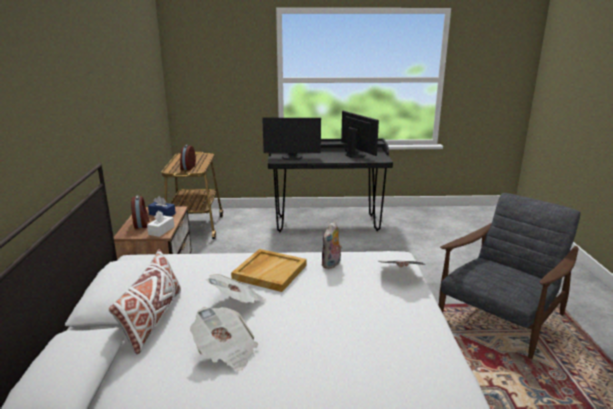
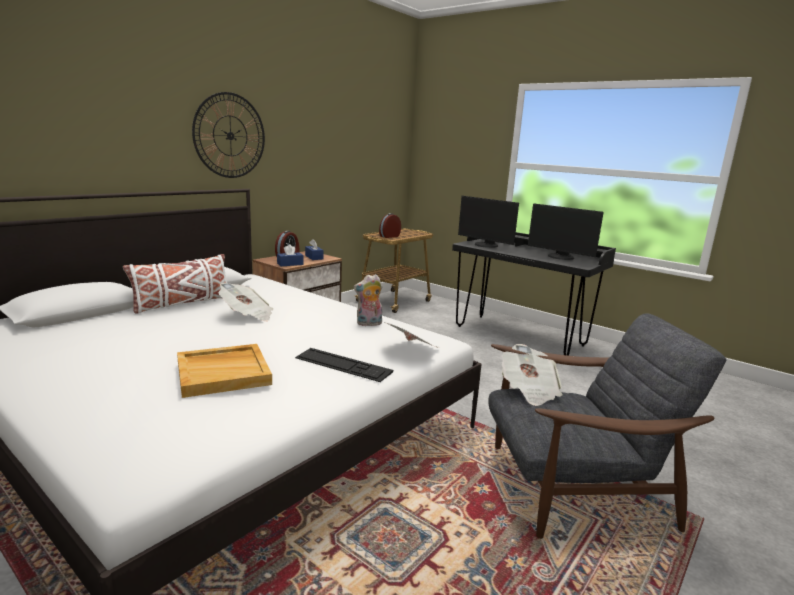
camera: 40 degrees right, 5 degrees down
white tissue box [147,211,174,237] -> blue tissue box [277,244,303,266]
newspaper [190,307,258,371] -> newspaper moved to [502,344,562,406]
beige tray [231,249,307,292] -> beige tray moved to [177,344,272,398]
monitor [341,111,379,158] -> monitor turned 120 degrees clockwise [528,203,604,260]
none -> wall clock [192,92,265,178]
none -> keyboard [295,348,393,382]

